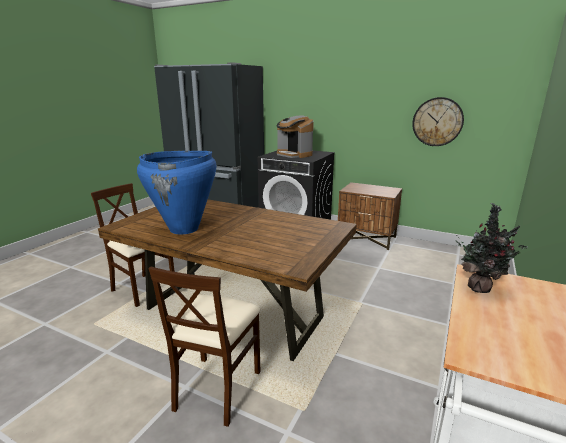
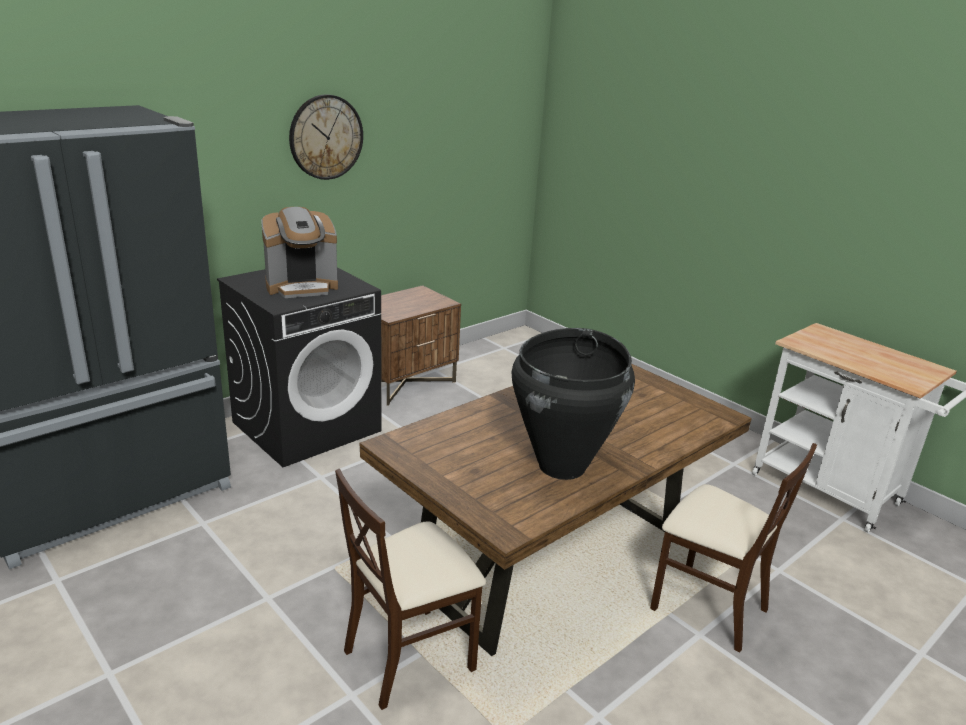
camera: 70 degrees left, 5 degrees up
blue vase [137,151,217,234] -> black vase [512,328,635,480]
wall clock [412,97,464,146] -> wall clock moved to [289,94,363,180]
potted plant [455,203,528,293] -> none

